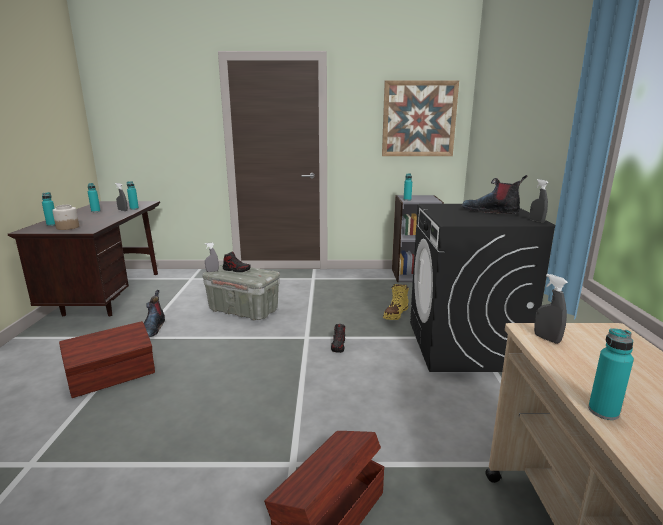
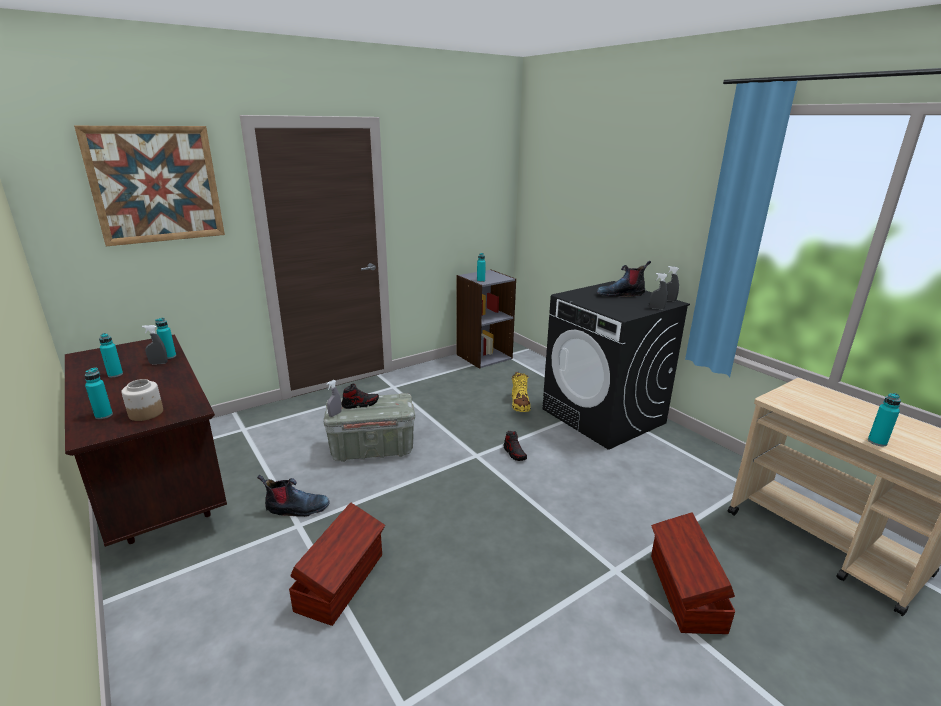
camera: 35 degrees left, 5 degrees up
boot [144,290,165,337] -> boot turned 60 degrees counterclockwise [257,475,330,517]
picture [382,80,459,156] -> picture moved to [74,126,225,246]
grey spray bottle [534,274,568,344] -> grey spray bottle moved to [650,273,668,310]

